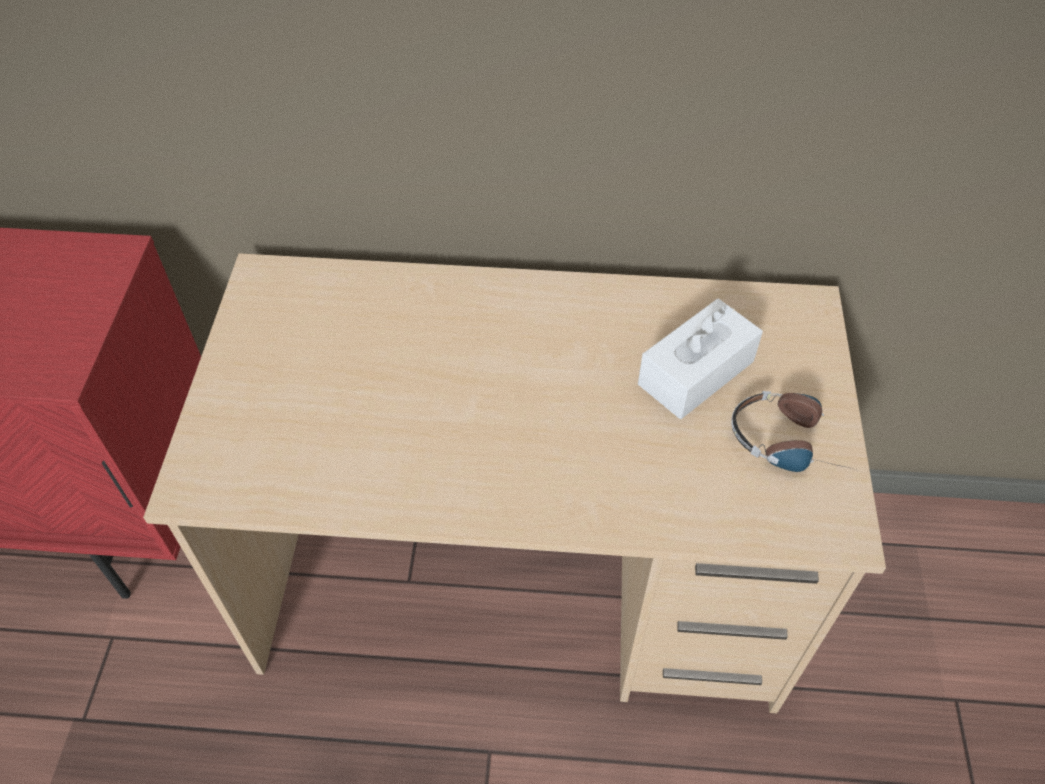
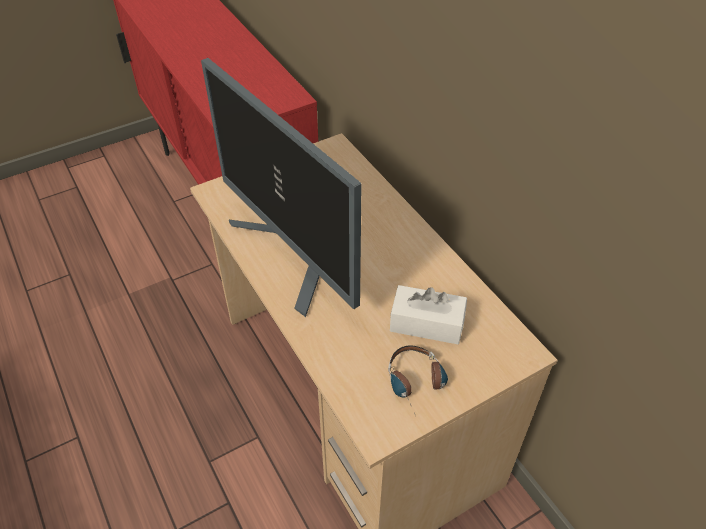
camera: 55 degrees right, 5 degrees down
none -> monitor [201,58,362,317]

